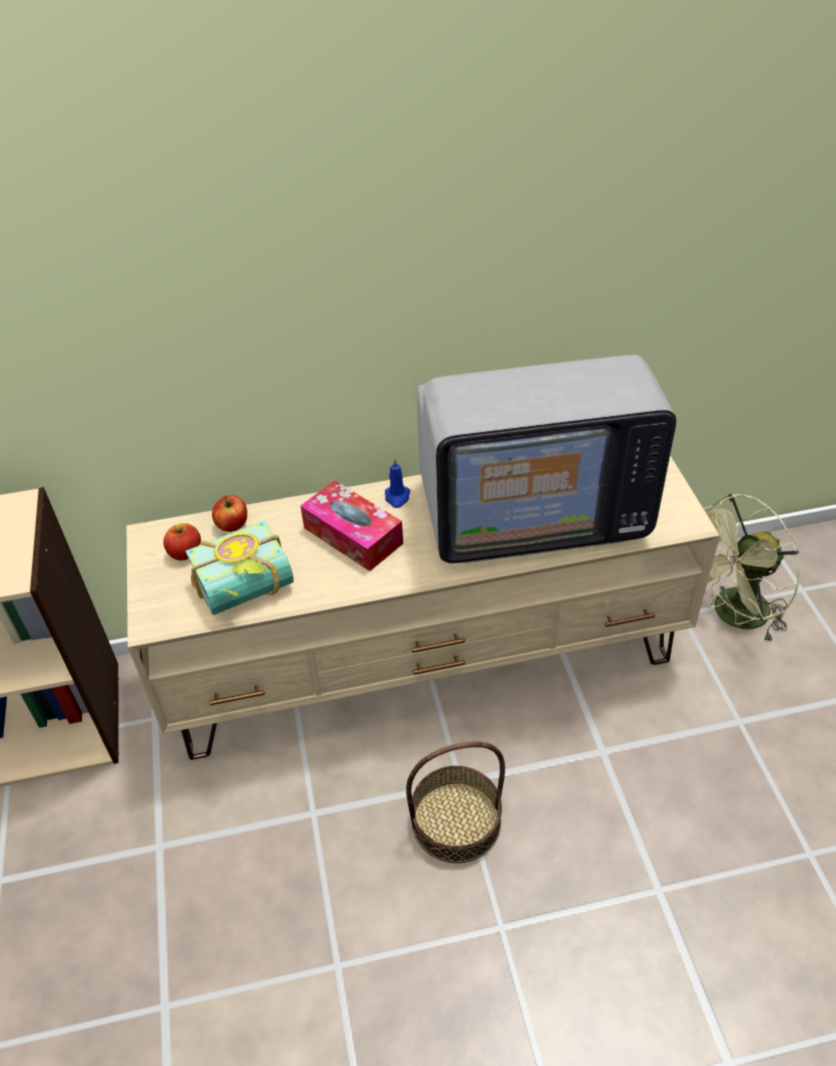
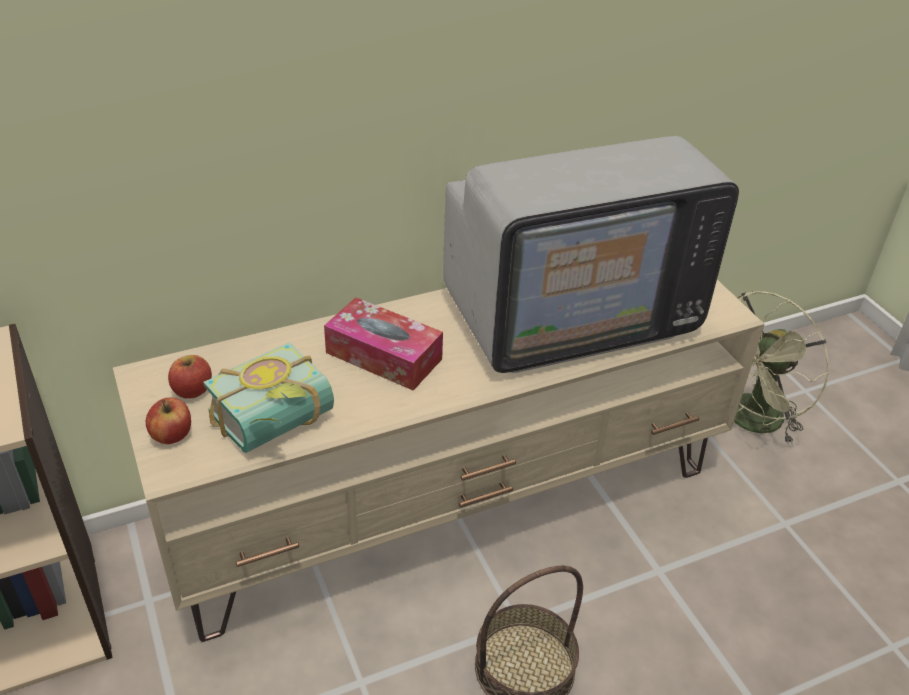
camera: 15 degrees left, 5 degrees down
apple [212,495,247,532] -> apple moved to [146,397,191,444]
blue candle [385,459,410,508] -> none

